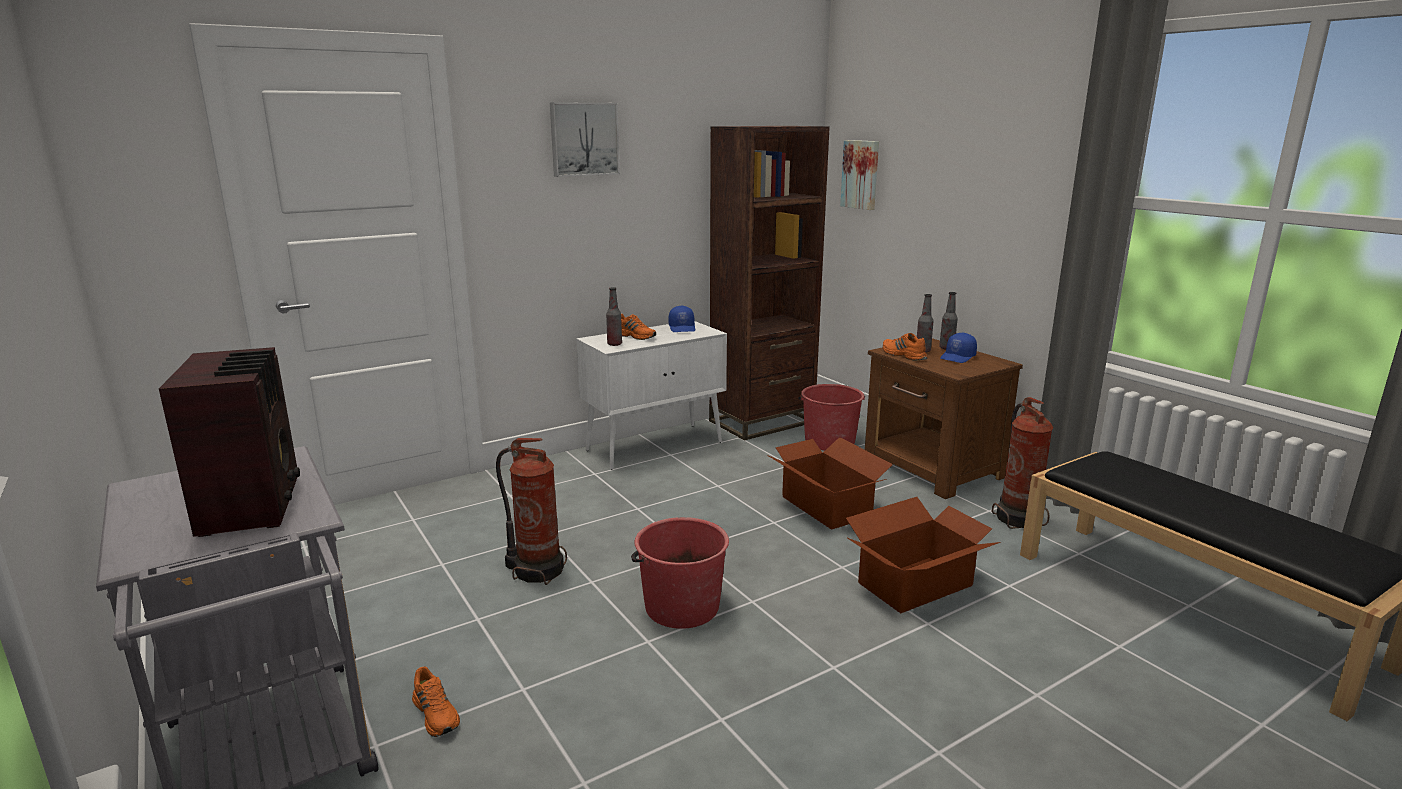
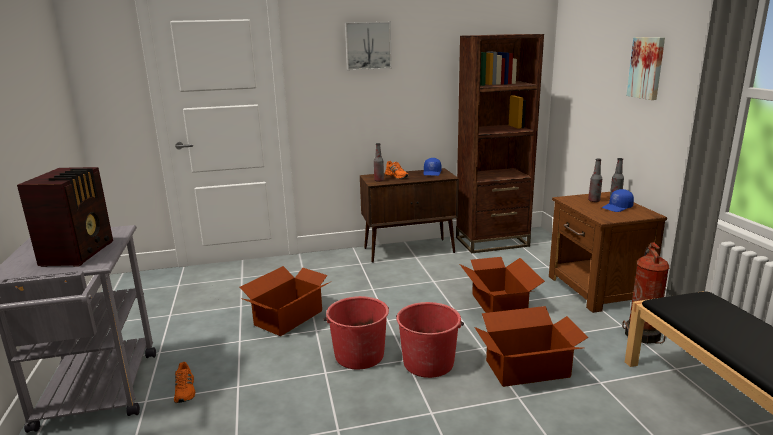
camera: 20 degrees right, 0 degrees up
fire extinguisher [496,438,567,585] -> cardboard box [240,266,332,336]
white cabinet [576,321,727,470] -> brown cabinet [360,168,459,263]
red bucket [798,384,865,451] -> red bucket moved to [396,302,464,378]
picture [840,140,879,210] -> picture moved to [627,37,665,100]
orange shoe [883,333,928,361] -> none

